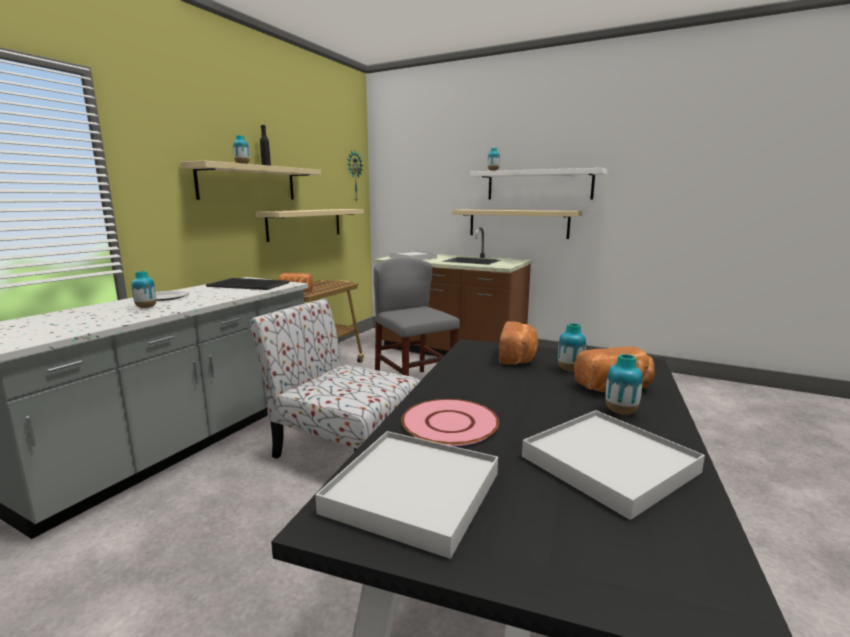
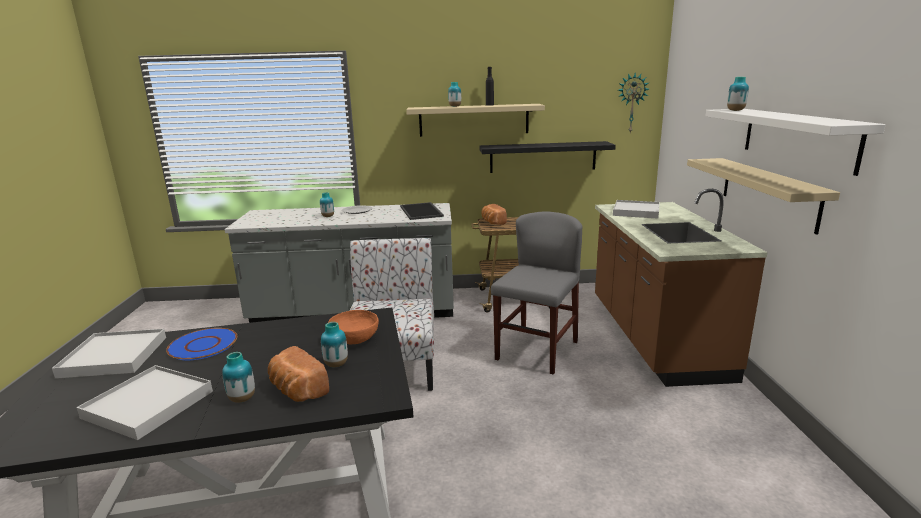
camera: 60 degrees right, 5 degrees up
beige shelf [256,209,364,242] -> black shelf [480,141,616,173]
pink plate [401,399,499,446] -> blue plate [166,328,237,360]
bread [499,321,538,365] -> orange bowl [328,310,379,344]

